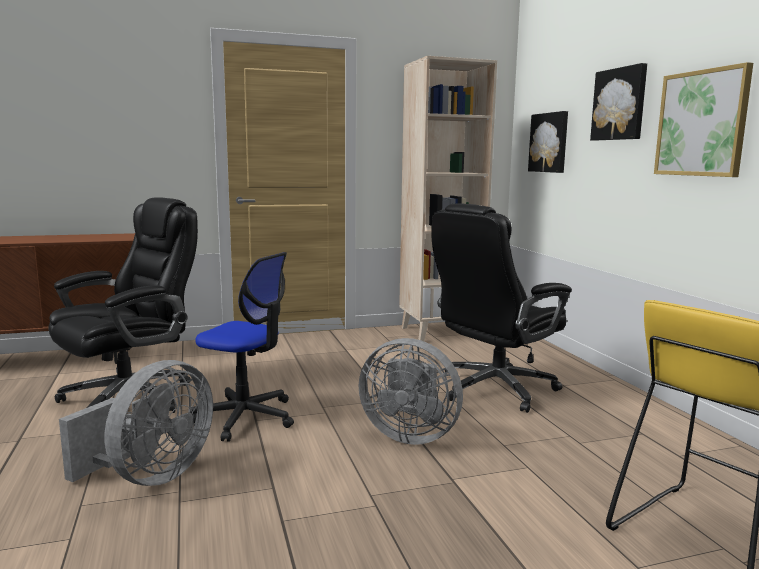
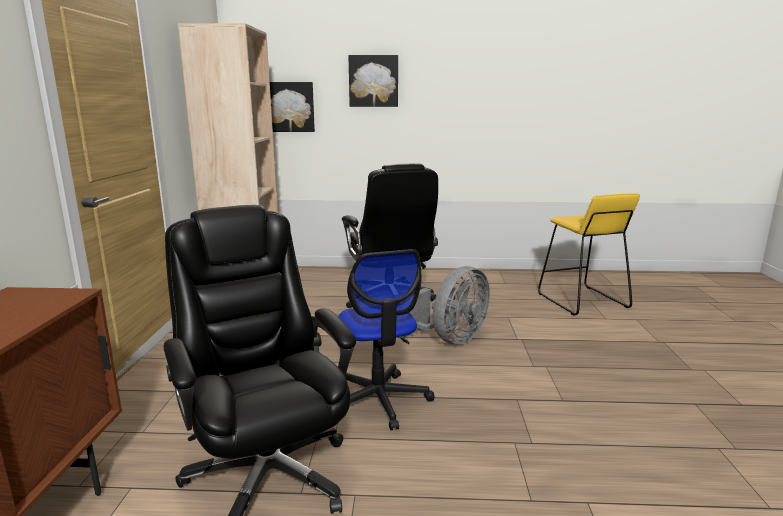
camera: 70 degrees left, 5 degrees up
grey fan [59,360,213,486] -> none
office chair [190,252,294,442] -> office chair turned 120 degrees clockwise [338,249,435,430]
picture [654,62,753,177] -> none

